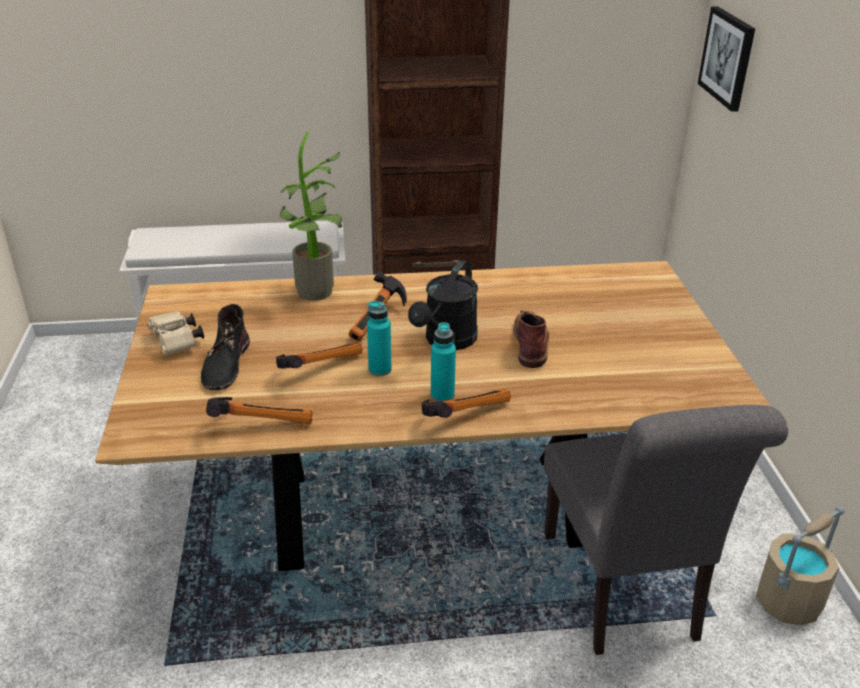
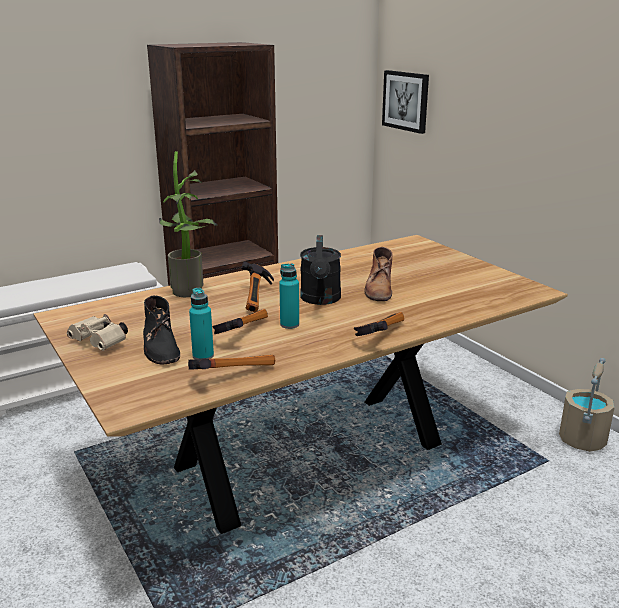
camera: 25 degrees left, 10 degrees down
turquoise bottle [431,322,456,402] -> turquoise bottle moved to [189,288,214,359]
brown boot [513,310,549,368] -> brown boot turned 150 degrees counterclockwise [364,247,393,301]
grey chair [544,405,788,655] -> none

